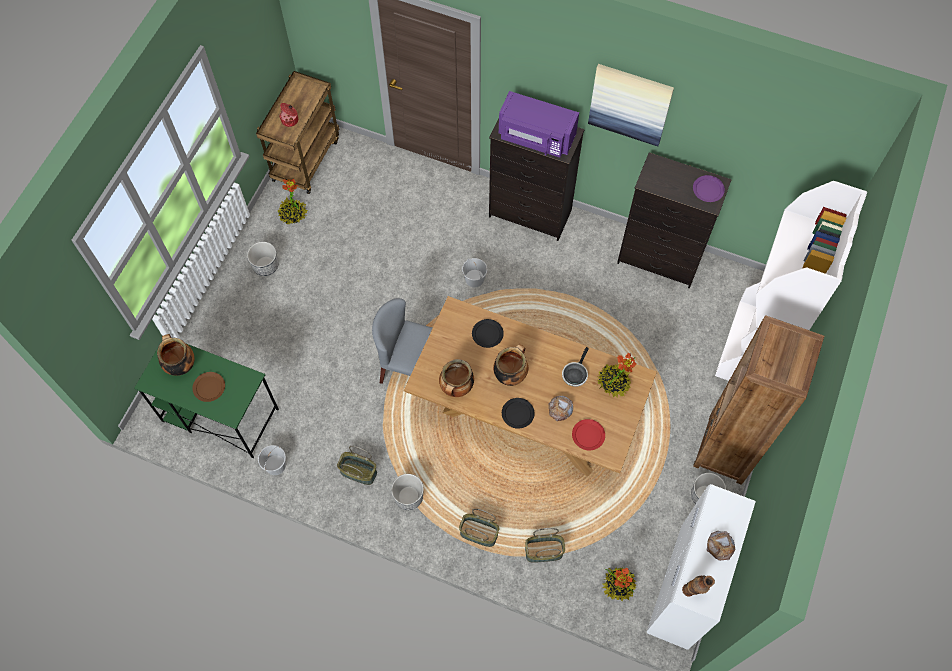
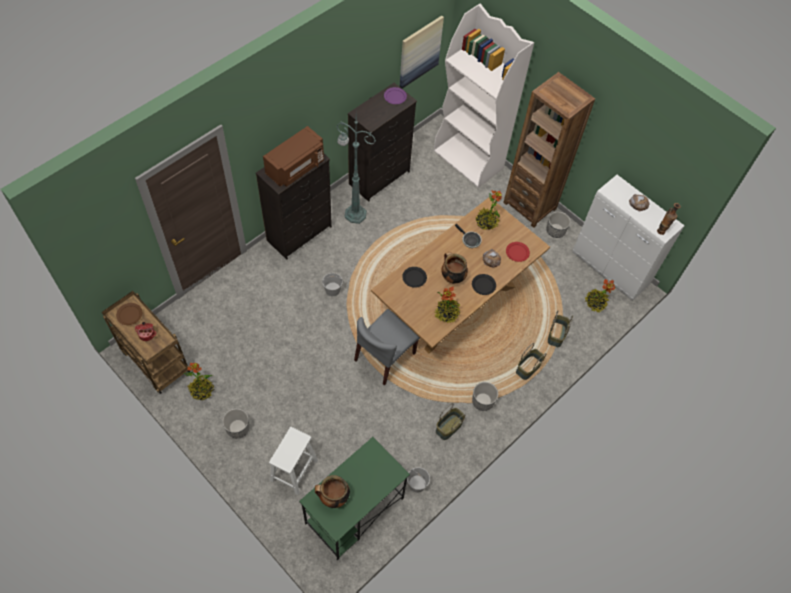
camera: 70 degrees left, 5 degrees down
brown plate [192,372,225,402] -> brown plate moved to [116,303,142,325]
cooking pot [439,359,474,397] -> potted plant [434,286,461,323]
purple microwave [499,91,579,158] -> brown microwave [263,126,324,187]
picture [588,64,674,146] -> picture moved to [400,16,444,89]
none -> white stool [269,427,318,495]
none -> green floor lamp [336,115,376,224]

